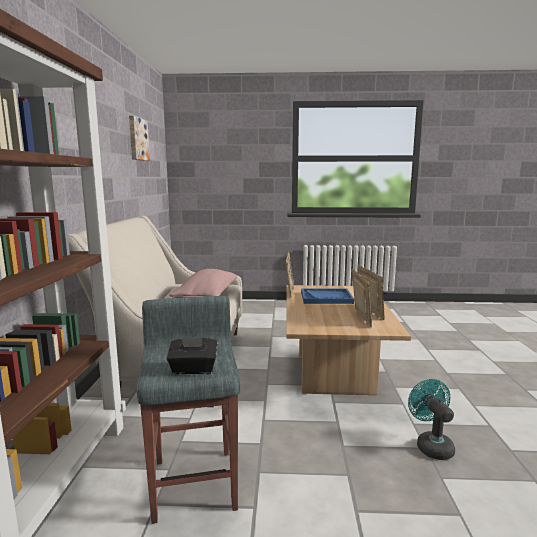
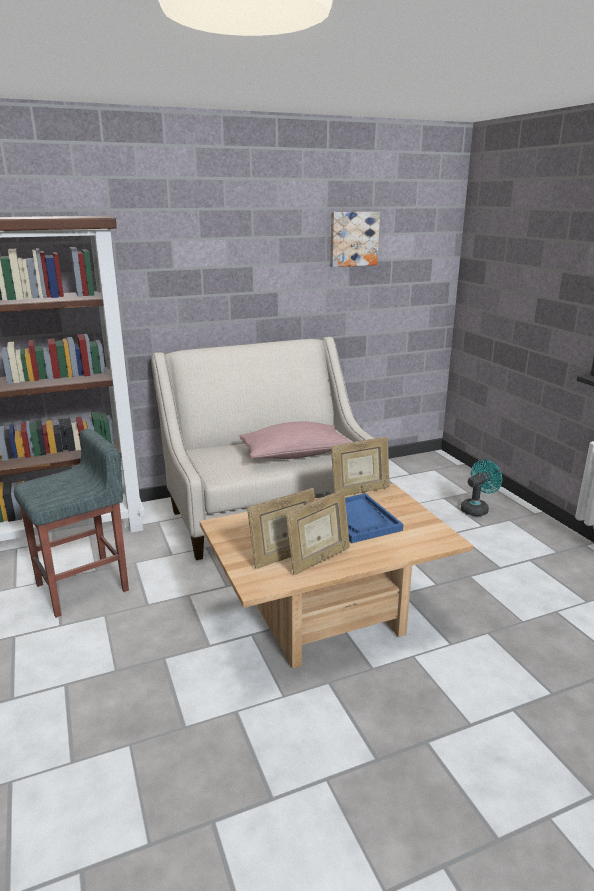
camera: 65 degrees right, 10 degrees up
black tissue box [167,336,218,374] -> none
turquoise fan [408,379,455,460] -> turquoise fan moved to [461,459,502,516]

